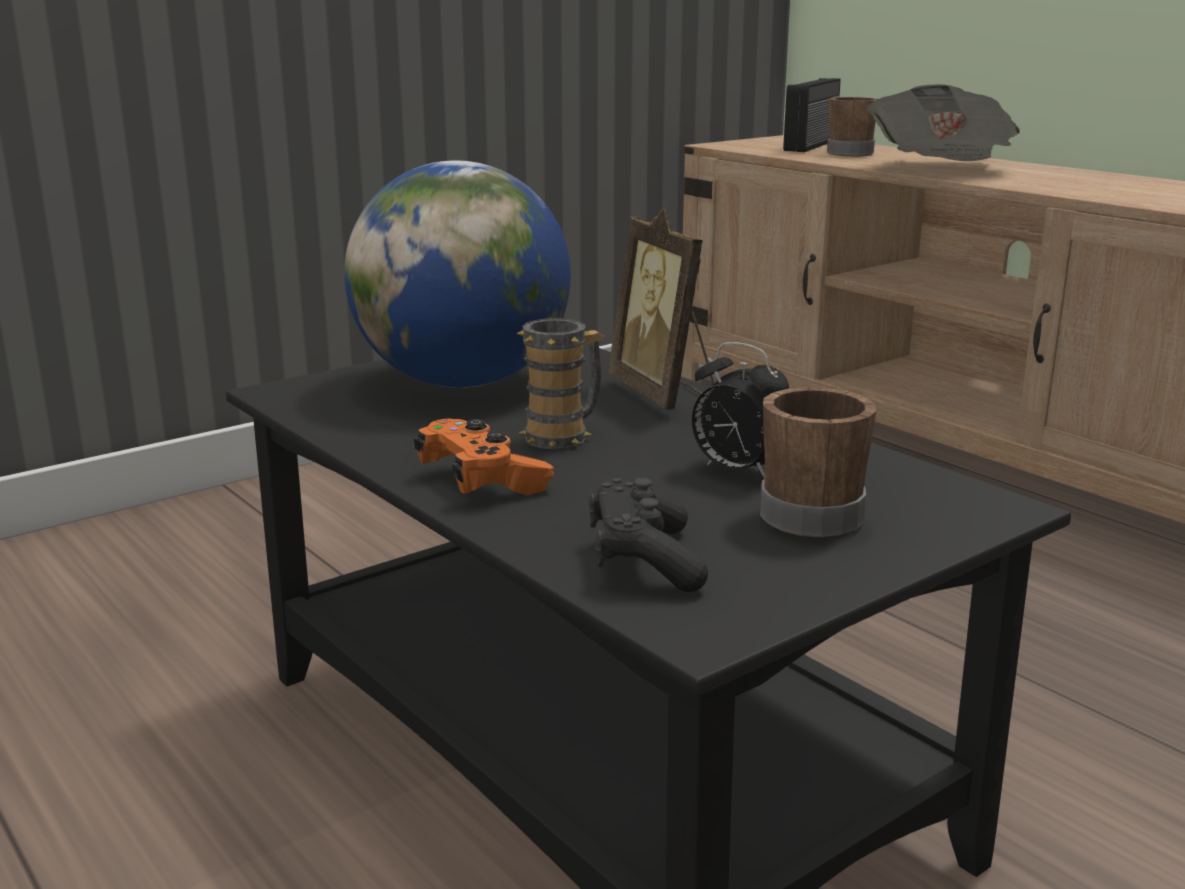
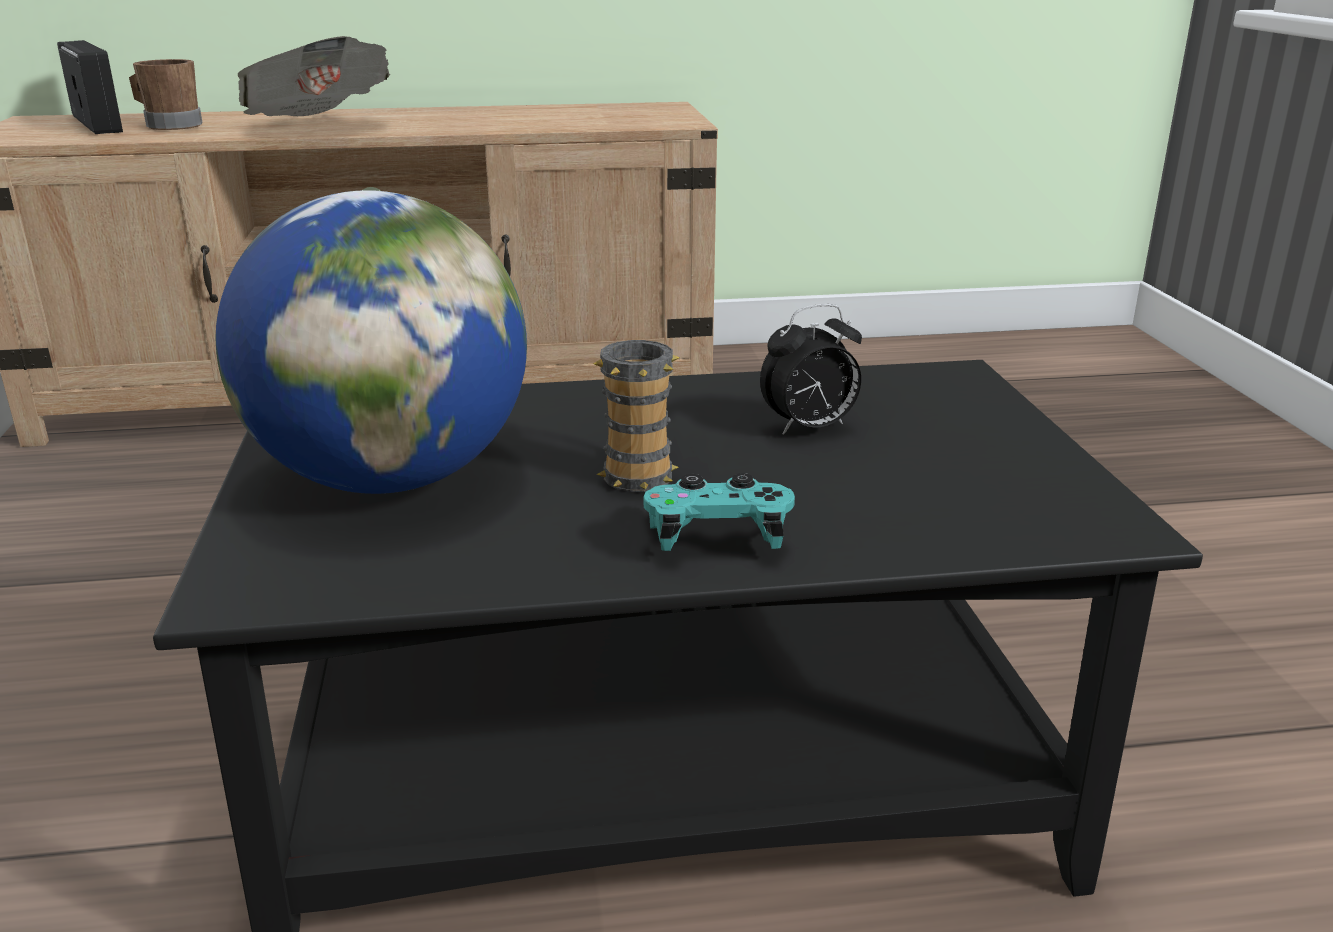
camera: 60 degrees left, 5 degrees up
orange game controller [414,419,554,496] -> turquoise game controller [643,473,795,551]
black game controller [588,478,708,592] -> none
picture frame [608,208,715,410] -> none
brown mug [760,387,876,538] -> none

